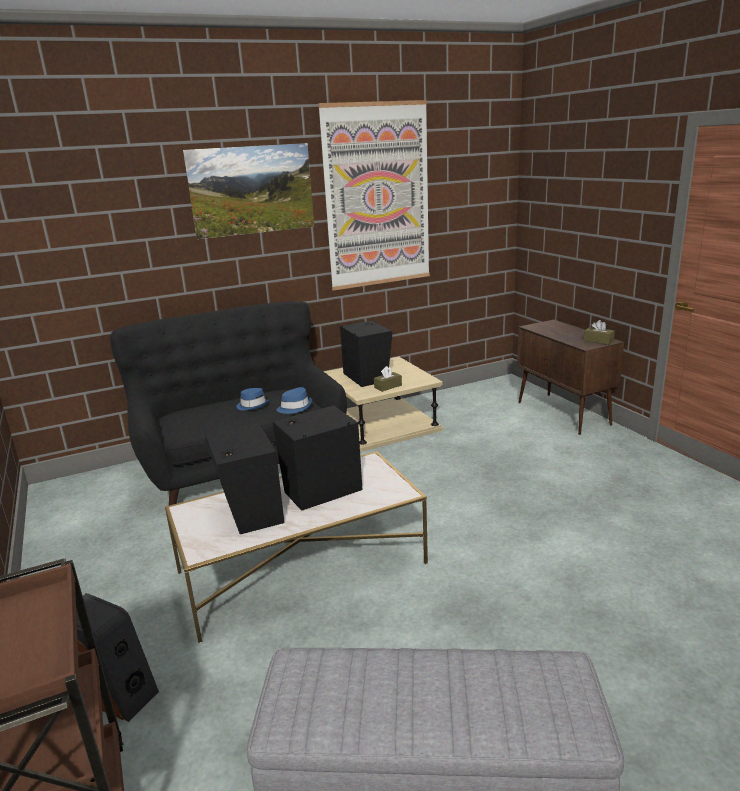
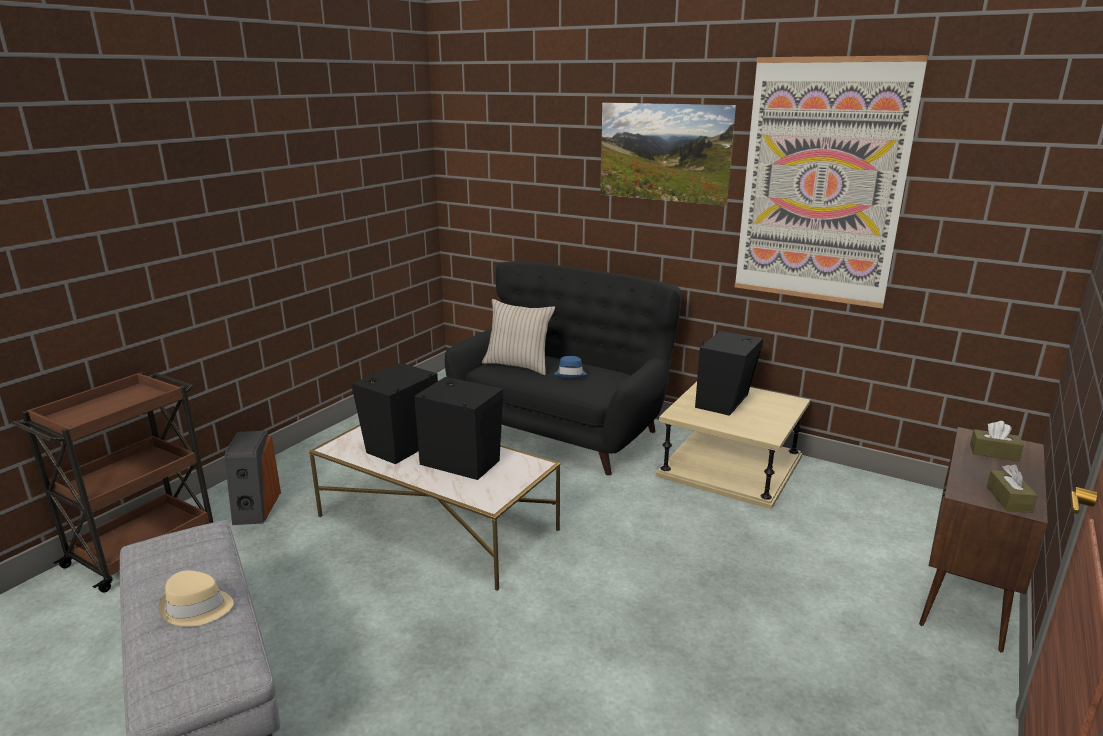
camera: 55 degrees right, 0 degrees up
blue hat [277,387,312,414] -> none
brown tissue box [374,366,402,392] -> brown tissue box moved to [970,421,1024,461]
none -> beige hat [158,570,233,627]
none -> beige pillow [482,299,555,375]

